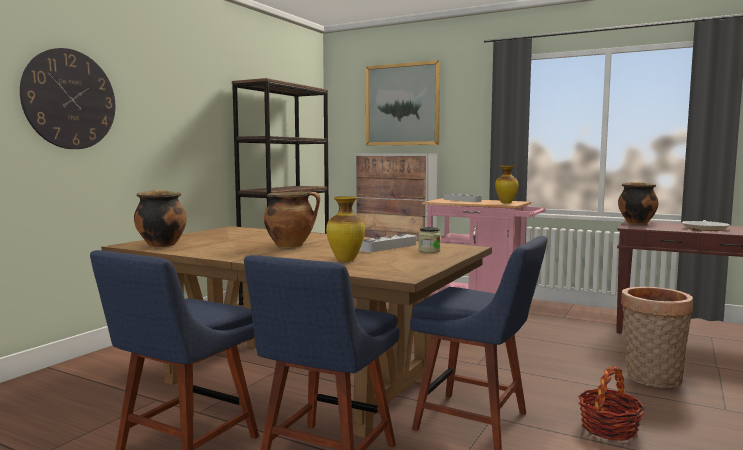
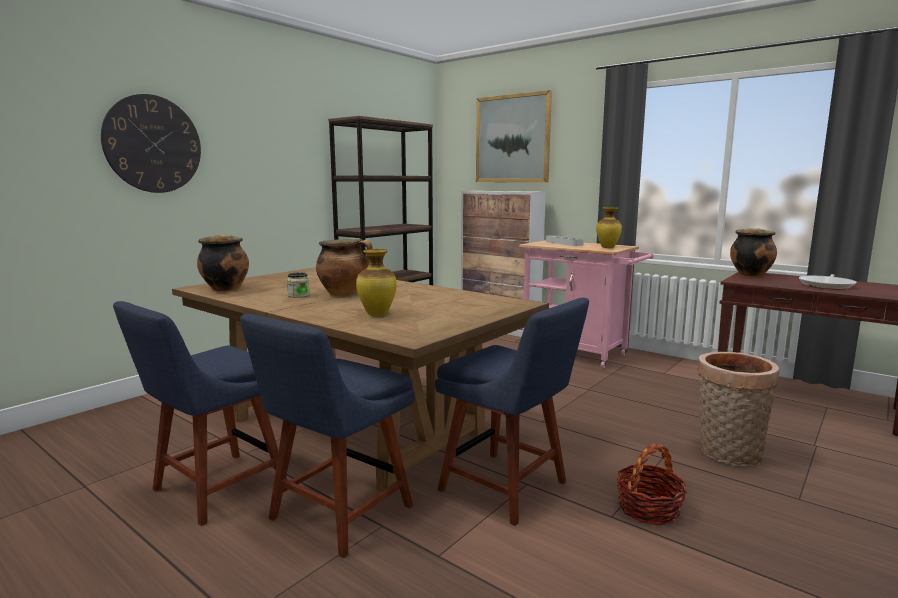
camera: 10 degrees right, 5 degrees up
grey tray [359,234,416,252] -> none
jar [419,227,441,253] -> jar moved to [287,273,310,298]

